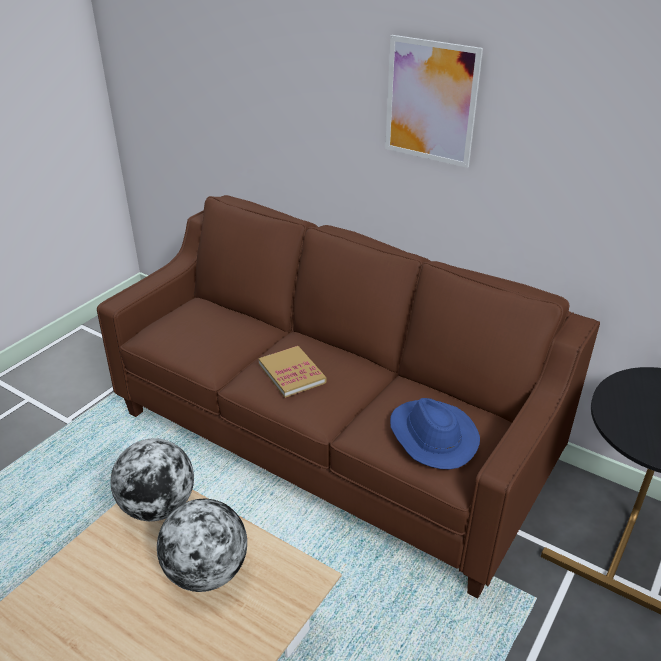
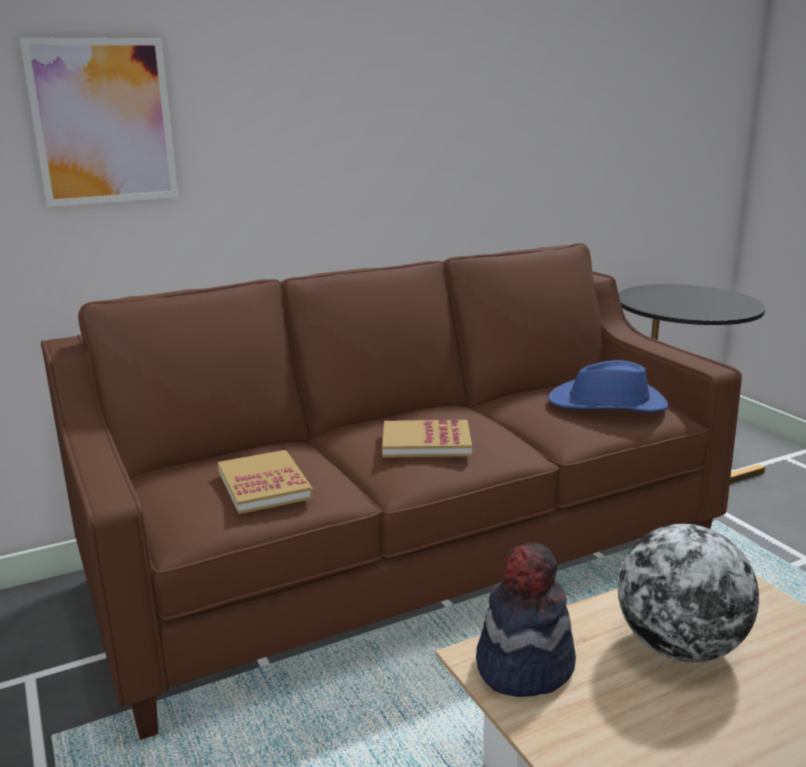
camera: 60 degrees left, 15 degrees down
globe [111,438,194,521] -> hat [476,543,576,697]
picture [385,35,483,168] -> picture moved to [19,37,178,207]
none -> book [218,450,313,514]

